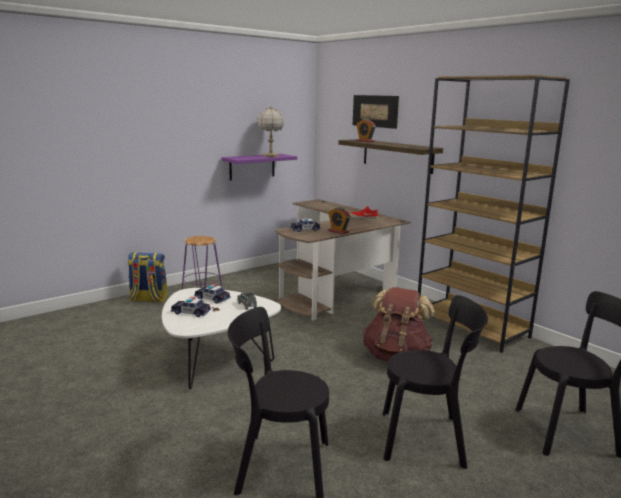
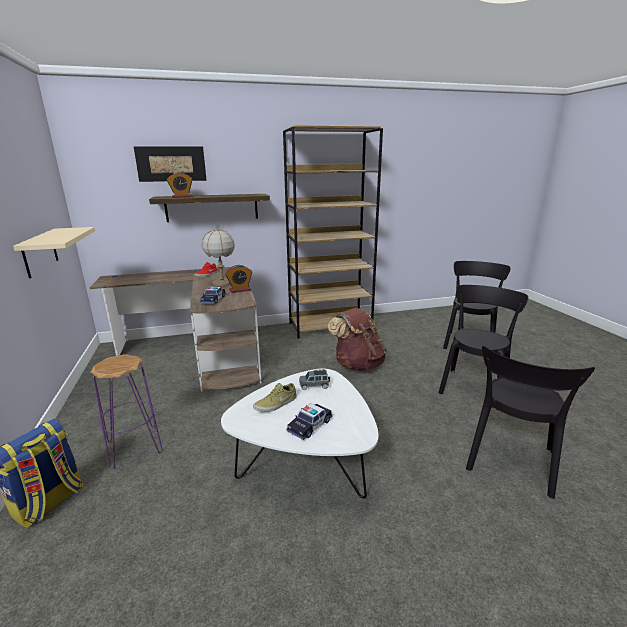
camera: 65 degrees left, 5 degrees up
toy car [194,284,231,303] -> beige shoe [253,383,297,412]
purple shelf [222,154,297,180] -> beige shelf [13,227,95,279]
table lamp [257,107,284,157] -> table lamp moved to [202,227,235,286]

